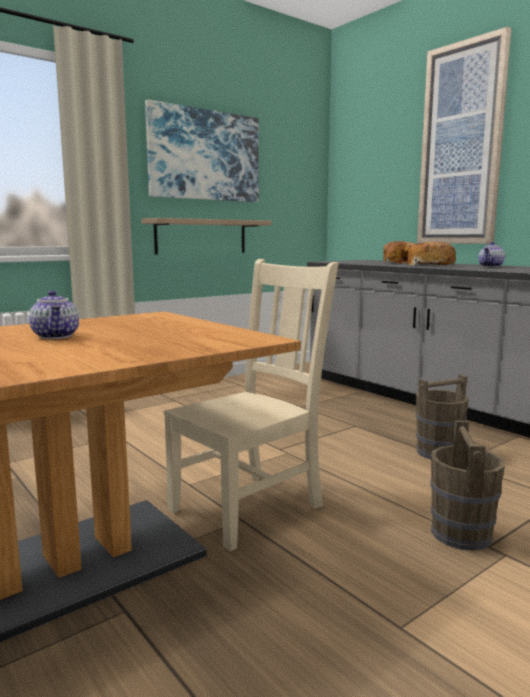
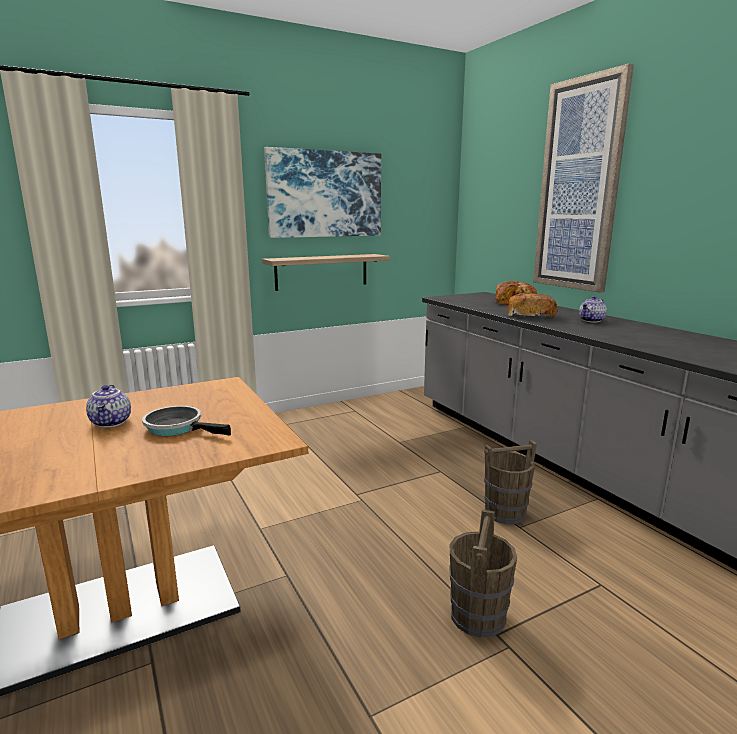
camera: 10 degrees right, 5 degrees up
beige chair [164,259,338,551] -> none
none -> frying pan [142,406,231,436]

